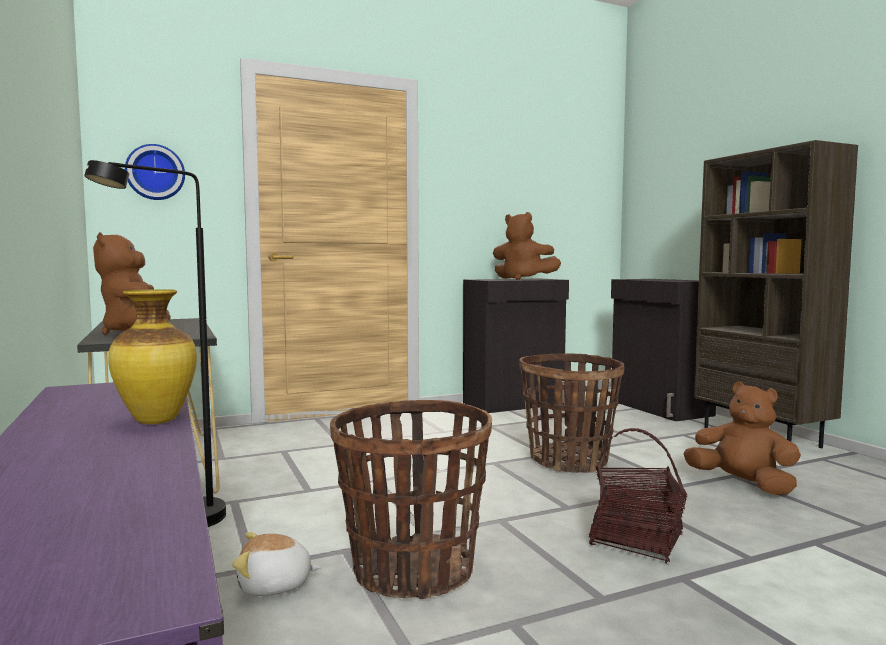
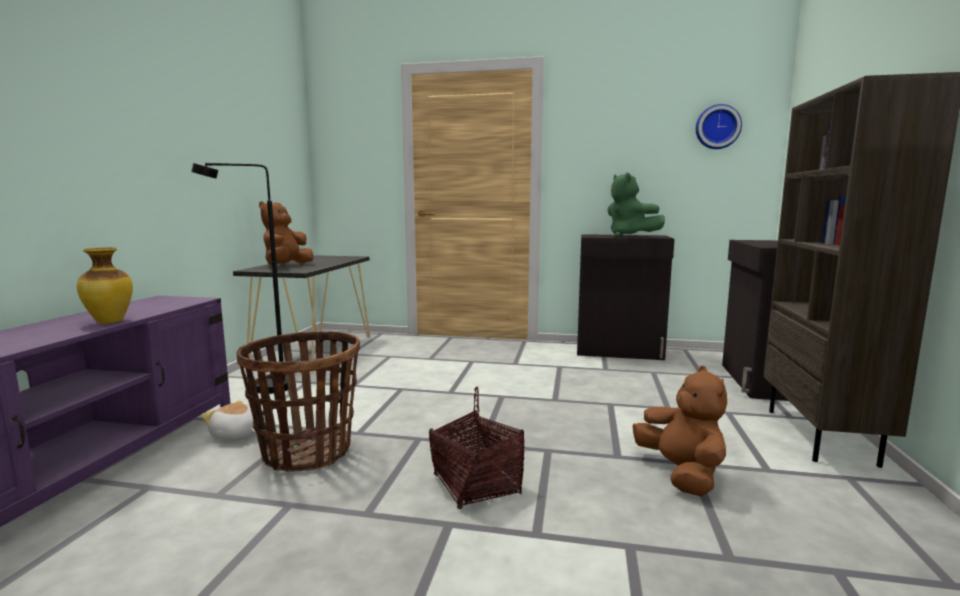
camera: 35 degrees right, 5 degrees up
wall clock [125,144,185,200] -> wall clock moved to [696,104,742,149]
brown plush toy [493,212,561,280] -> green plush toy [607,172,665,237]
basket [519,353,624,473] -> none

